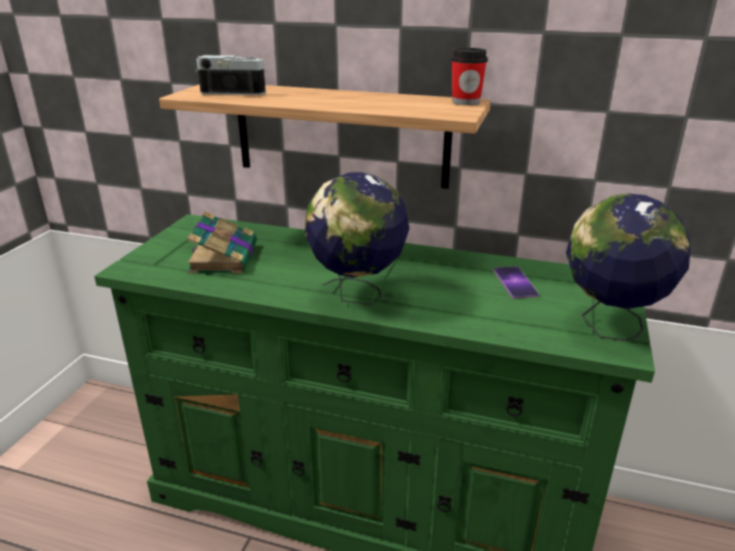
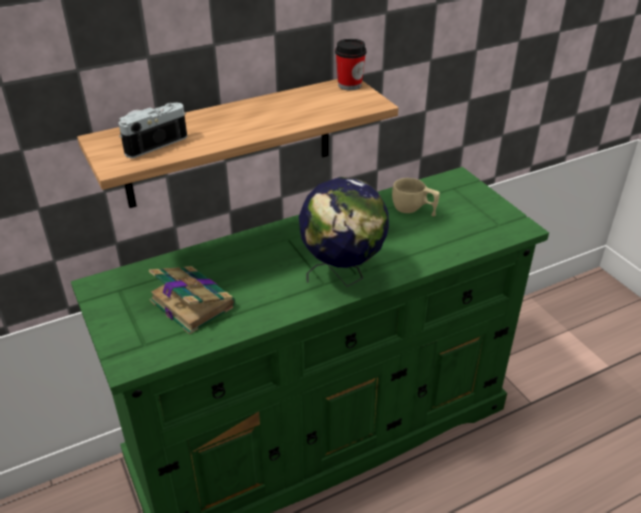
camera: 45 degrees left, 10 degrees up
phone [493,266,539,299] -> beige cup [392,178,440,216]
globe [566,193,691,341] -> none

